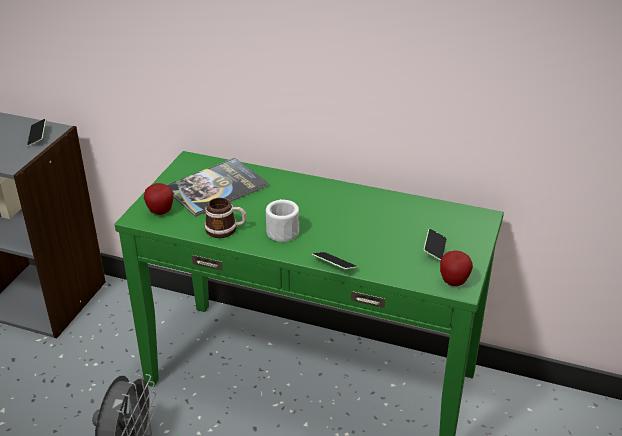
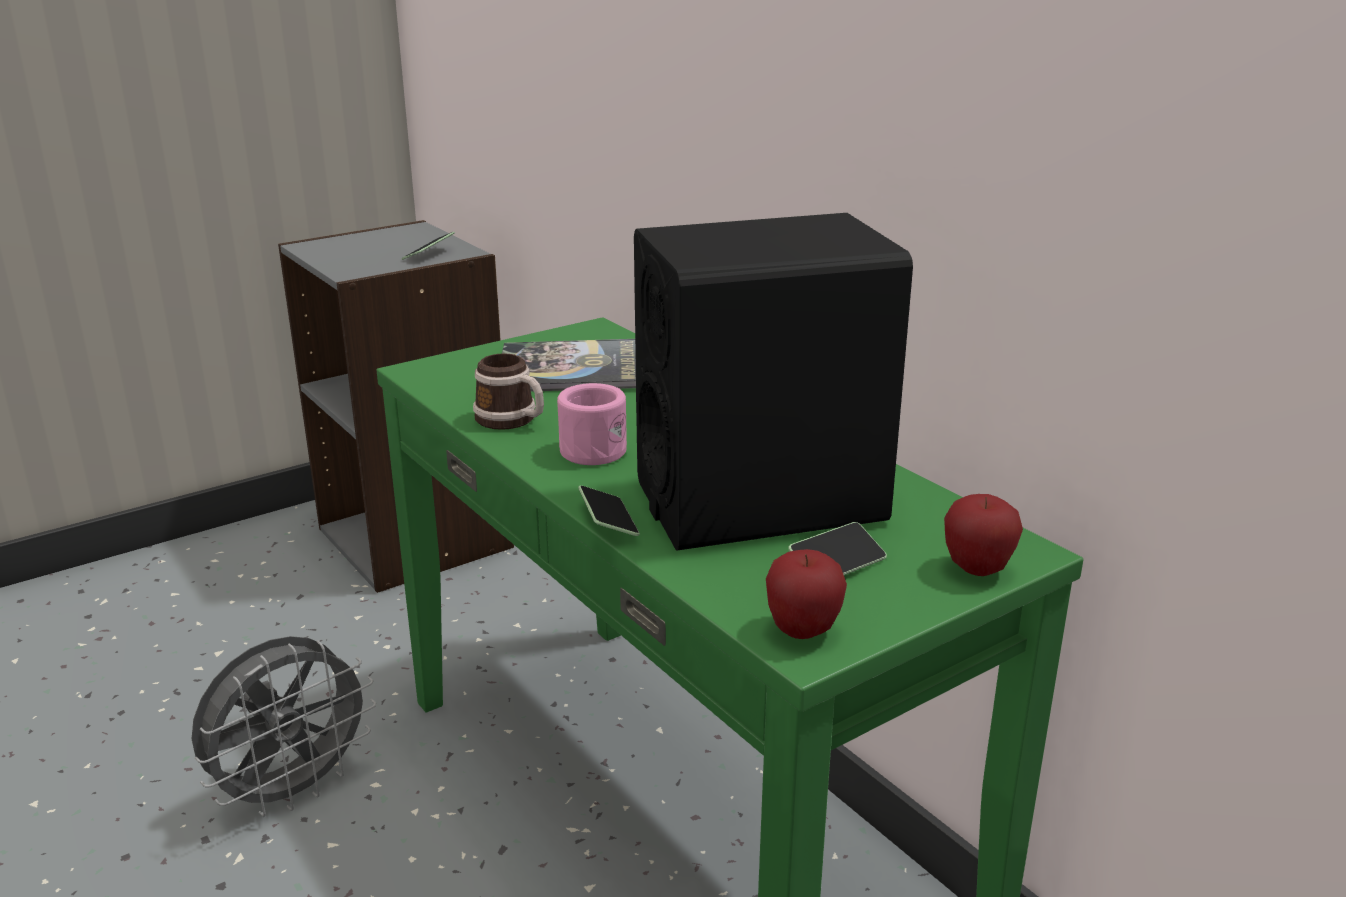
camera: 35 degrees right, 10 degrees down
apple [144,183,174,215] -> apple moved to [944,494,1023,576]
white mug [266,199,299,242] -> pink mug [557,383,627,465]
none -> black speaker [634,213,913,550]

